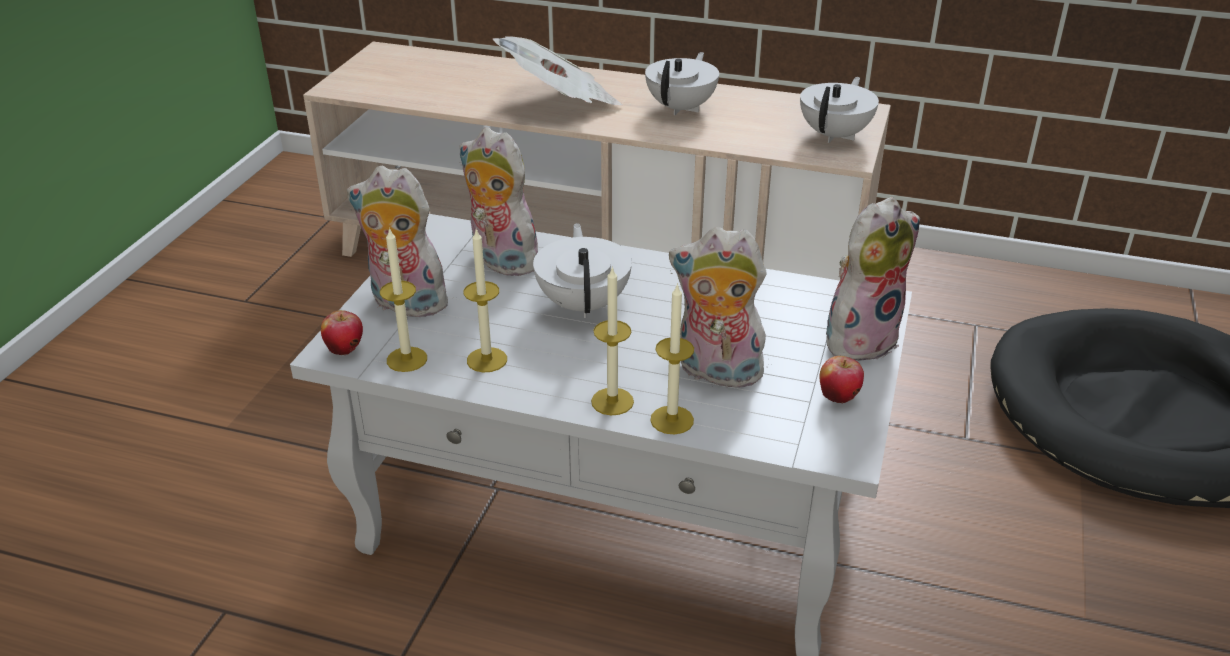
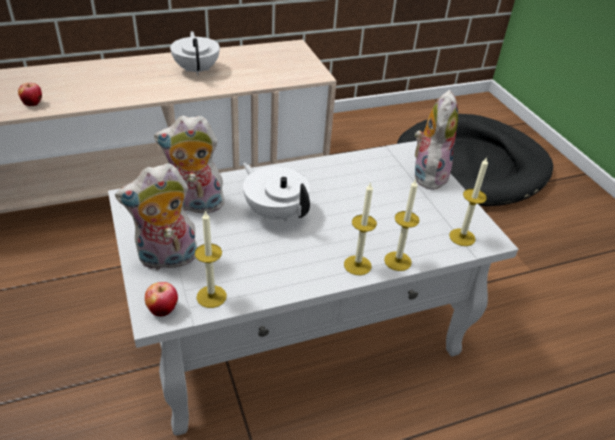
camera: 40 degrees left, 5 degrees up
candle [463,228,507,372] -> candle moved to [449,157,488,246]
newspaper [493,36,623,106] -> none
plush toy [669,227,772,392] -> none
white teapot [800,77,879,143] -> none
apple [820,356,864,403] -> apple moved to [18,83,42,106]

